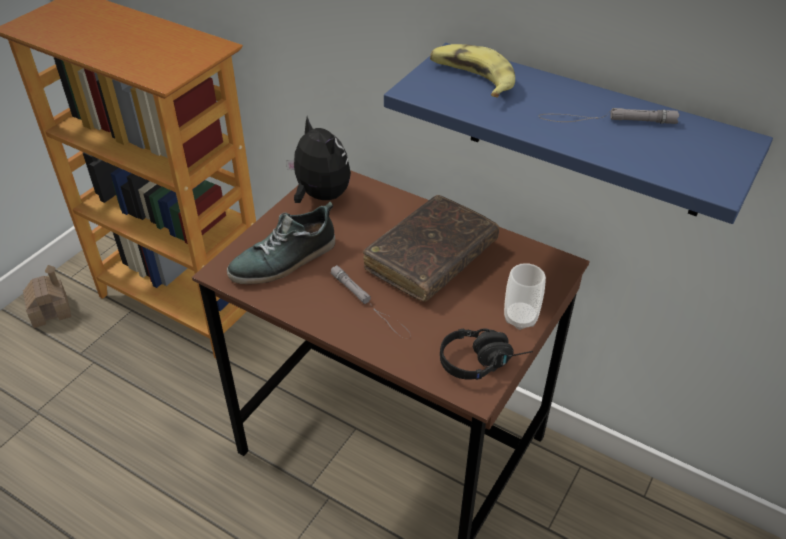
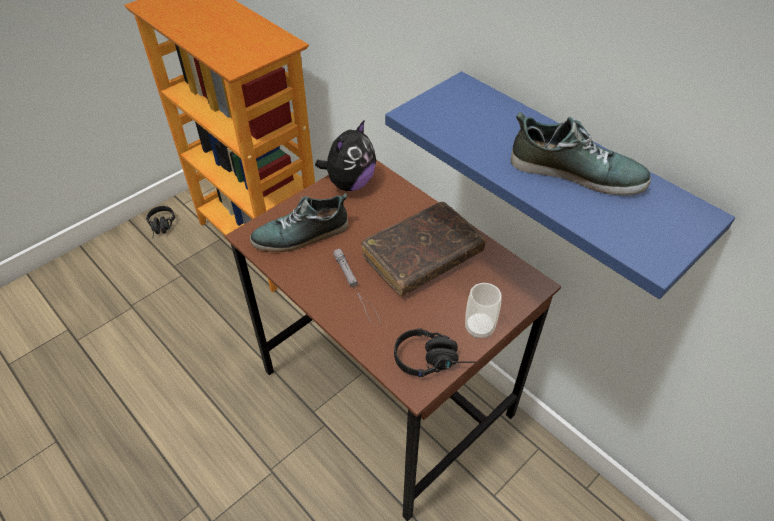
camera: 15 degrees right, 5 degrees up
toy house [23,265,71,328] -> black headphones [146,206,175,236]
plush toy [286,117,351,203] -> plush toy turned 60 degrees clockwise [315,121,376,191]
banana [430,44,515,98] -> none
grey flashlight [539,108,679,124] -> shoe [510,112,651,195]

